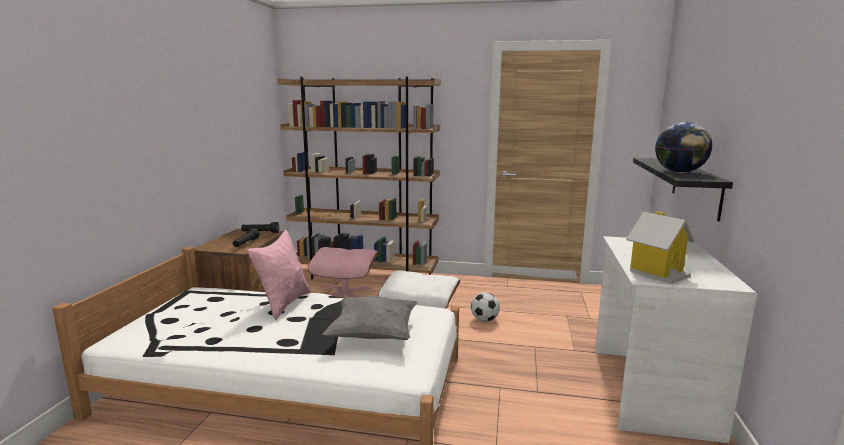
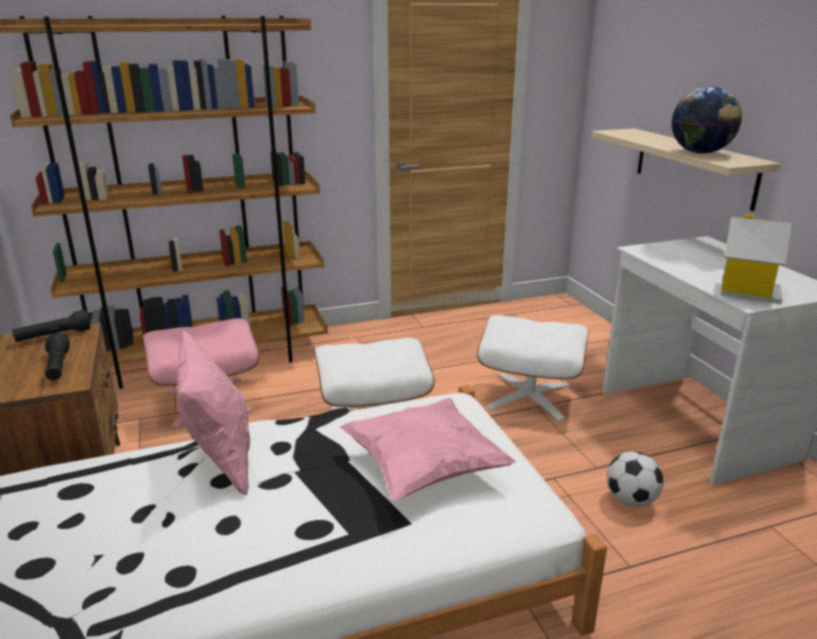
camera: 30 degrees left, 10 degrees up
grey pillow [323,296,418,340] -> pink pillow [340,398,516,500]
football [471,292,500,322] -> football moved to [607,451,664,507]
black shelf [633,158,733,222] -> beige shelf [592,128,781,211]
none -> white ottoman [477,315,589,421]

